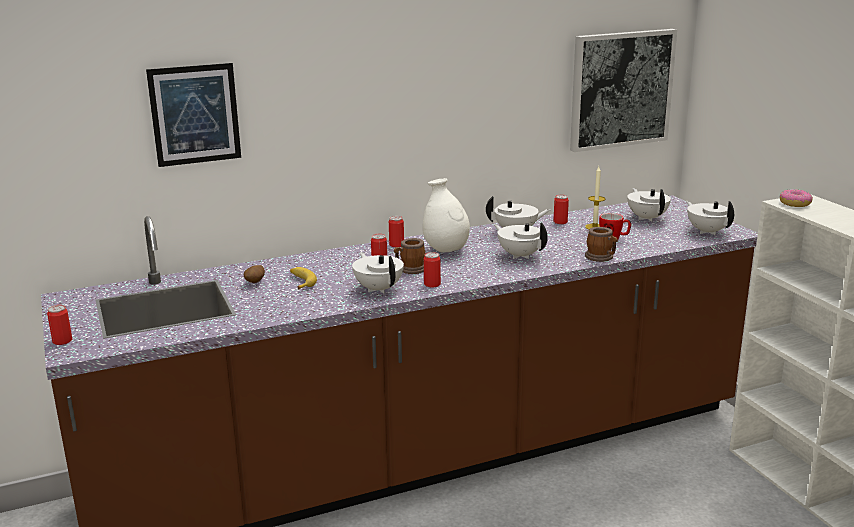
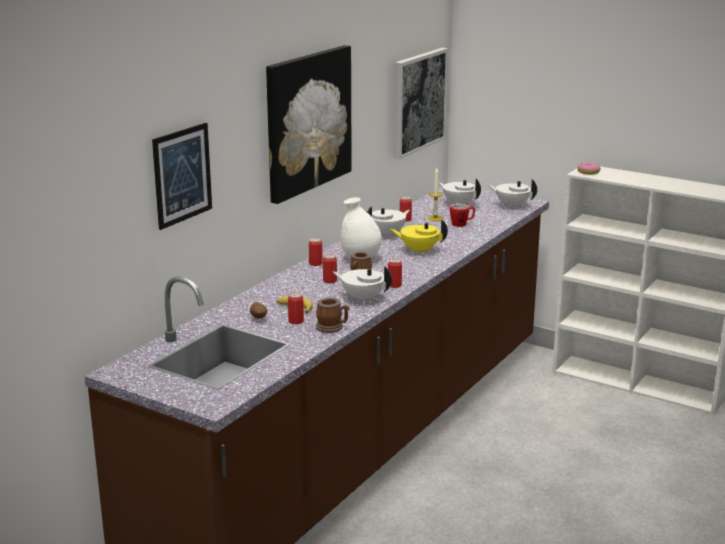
camera: 35 degrees left, 0 degrees up
can [47,305,72,345] -> can moved to [288,292,304,324]
white teapot [494,222,548,259] -> yellow teapot [390,219,448,254]
mug [585,227,618,262] -> mug moved to [315,298,349,333]
none -> picture [266,45,352,204]

